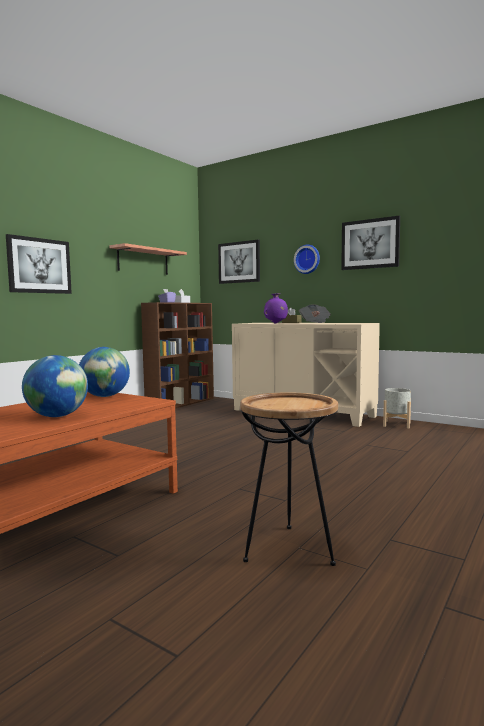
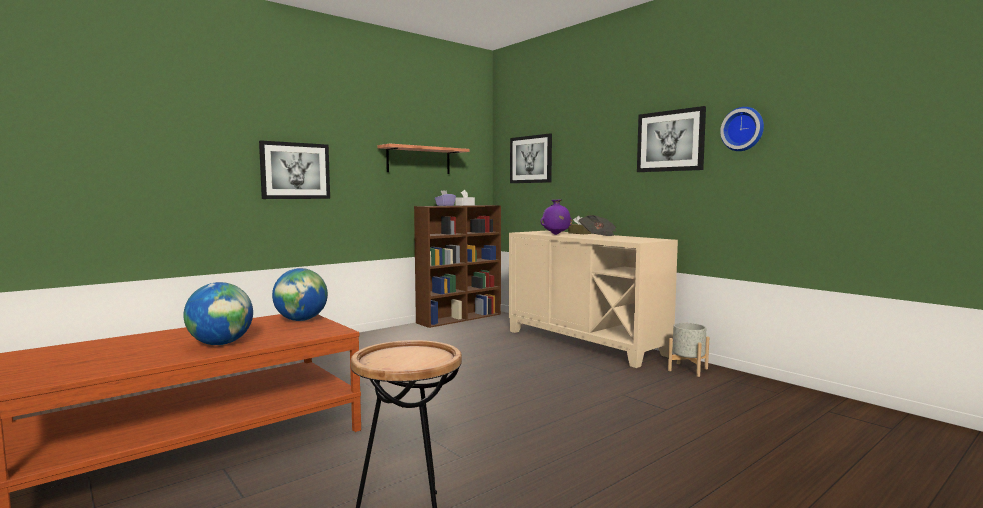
camera: 15 degrees right, 0 degrees up
wall clock [294,245,320,274] -> wall clock moved to [720,107,764,151]

